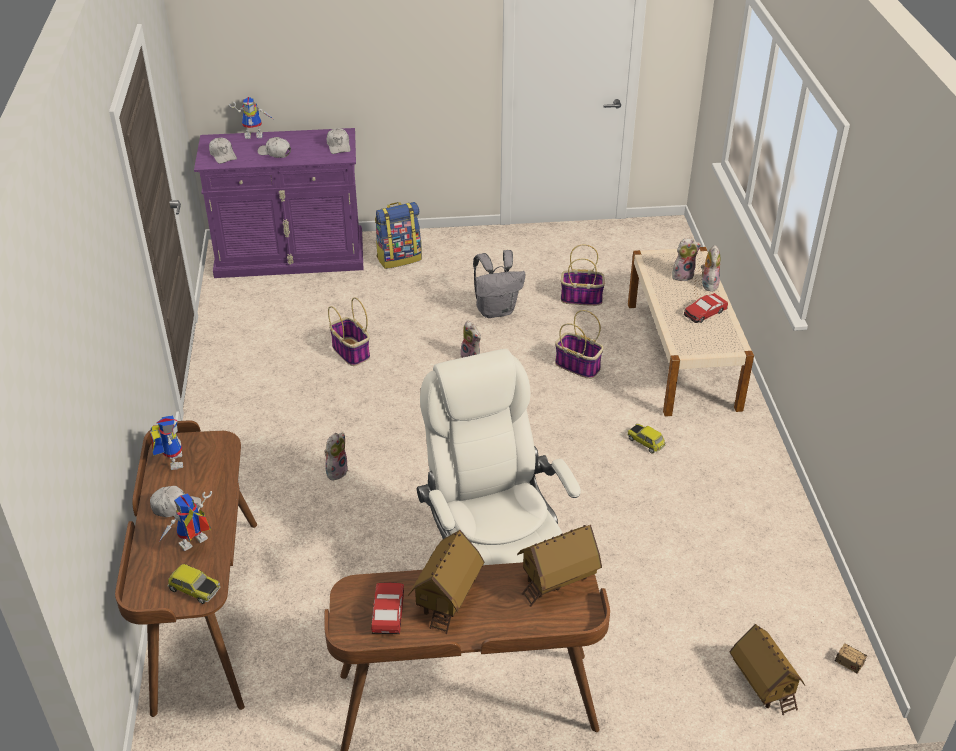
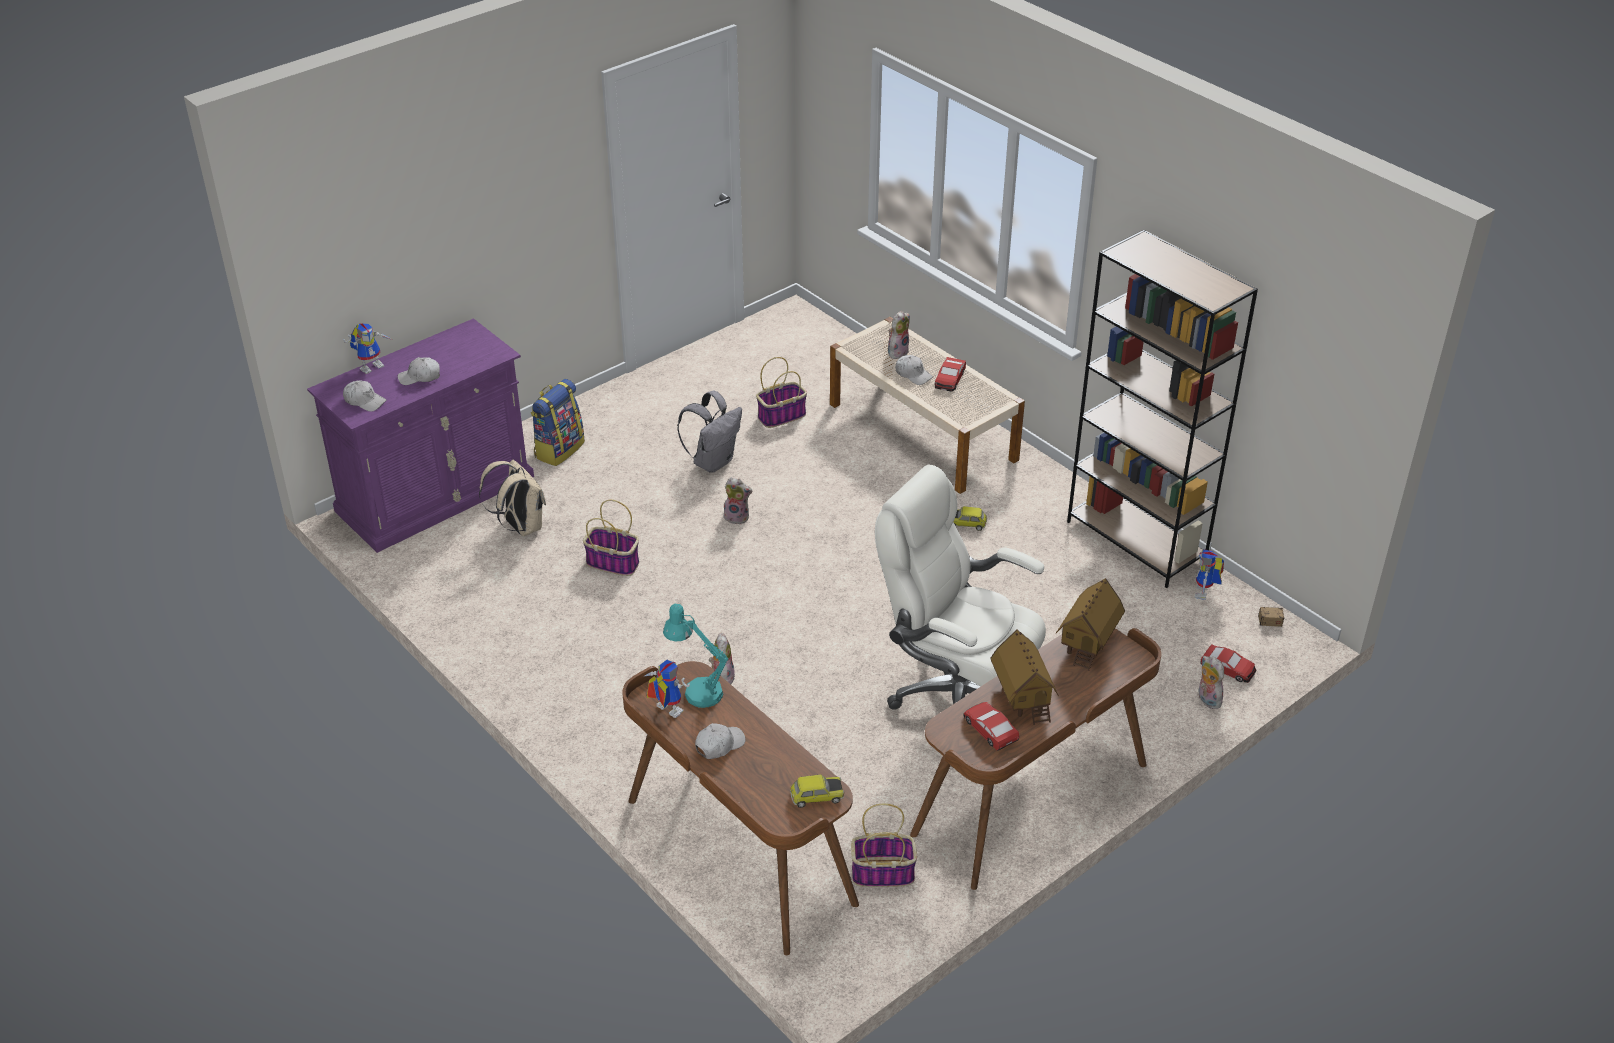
camera: 35 degrees left, 0 degrees up
toy robot [158,491,212,551] -> toy robot moved to [1195,542,1224,600]
white cap [327,128,351,154] -> white cap moved to [895,355,933,385]
basket [555,310,604,379] -> basket moved to [851,803,917,887]
plush toy [701,245,721,292] -> plush toy moved to [1198,656,1224,709]
toy house [730,624,805,715] -> toy car [1200,644,1256,683]
none -> beige backpack [479,460,546,537]
none -> turquoise table lamp [663,604,728,708]
none -> beige bookcase [1067,230,1258,588]

